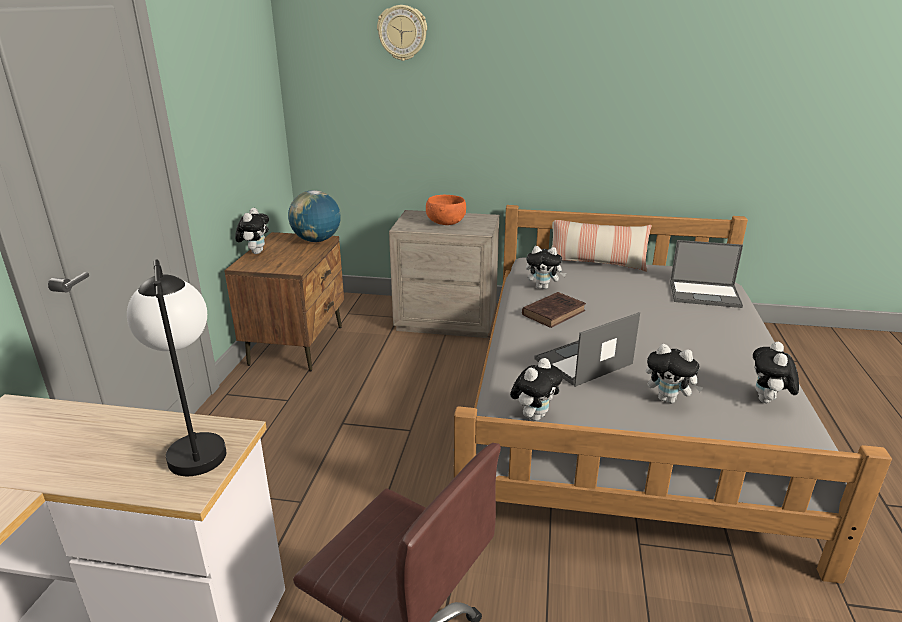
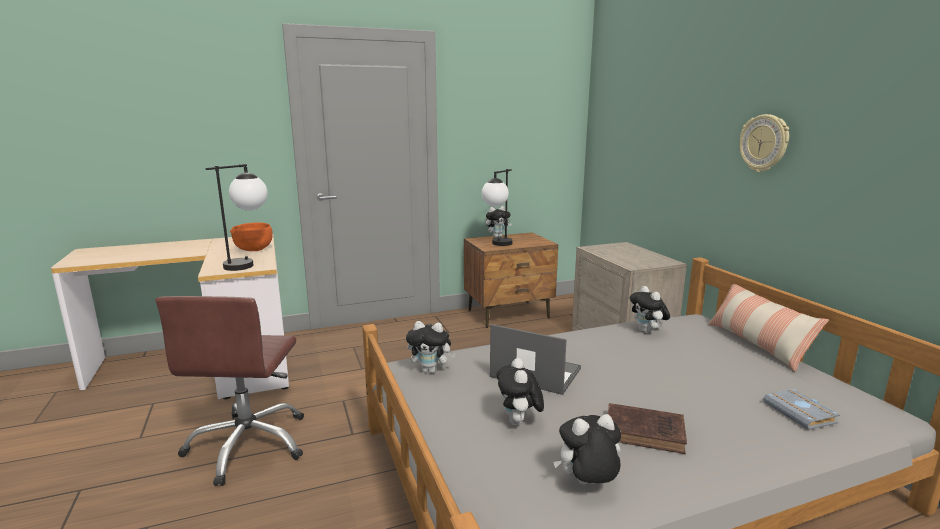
camera: 60 degrees right, 10 degrees down
globe [288,190,341,242] -> none
wall clock [377,5,427,61] -> wall clock moved to [739,114,789,172]
orange bowl [426,195,466,225] -> orange bowl moved to [230,222,273,251]
brown book [522,292,586,328] -> brown book moved to [608,403,687,454]
laptop [670,240,743,308] -> grey book [763,389,840,430]
none -> table lamp [482,169,513,246]

